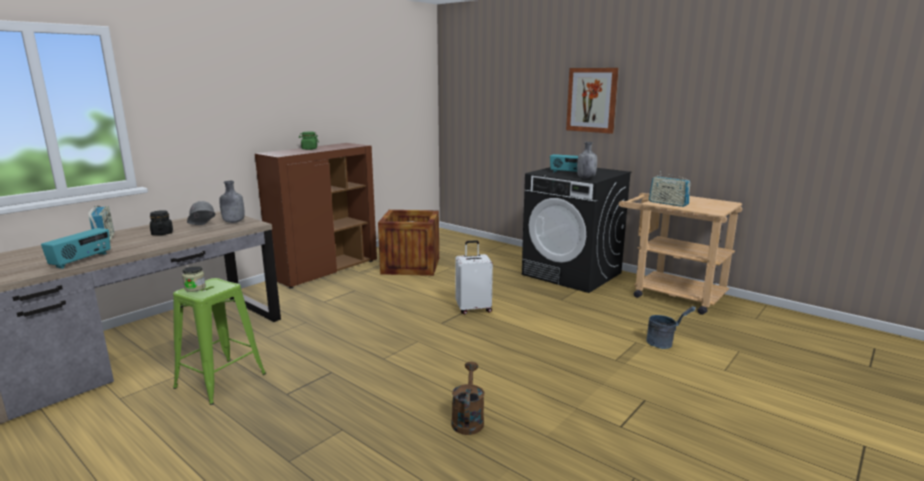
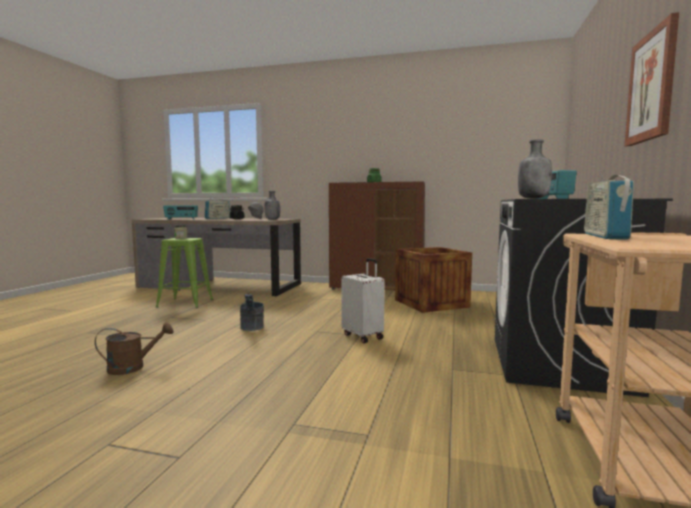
camera: 65 degrees right, 10 degrees down
grey bucket [646,306,696,349] -> grey bucket moved to [240,294,264,331]

